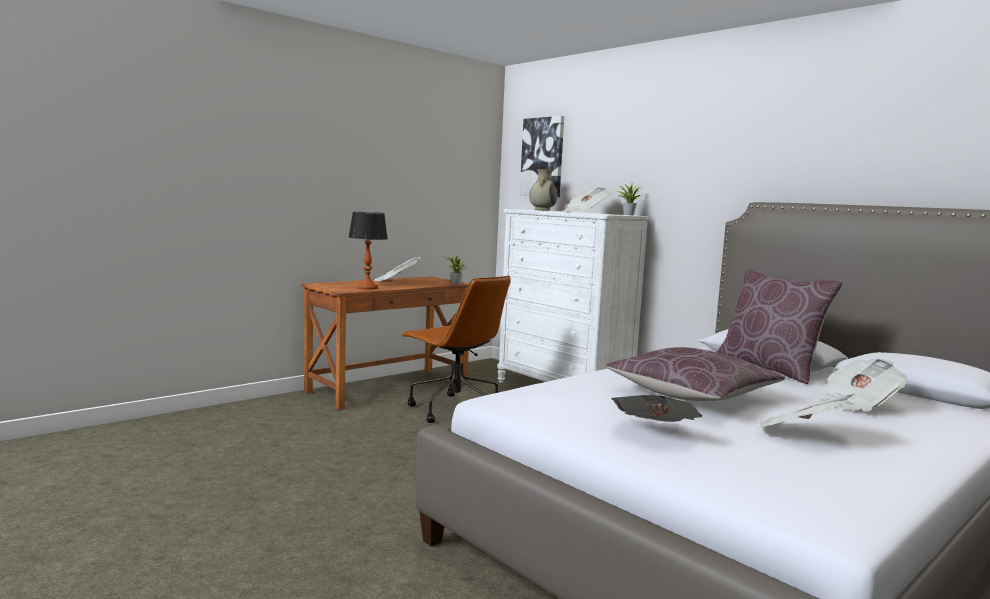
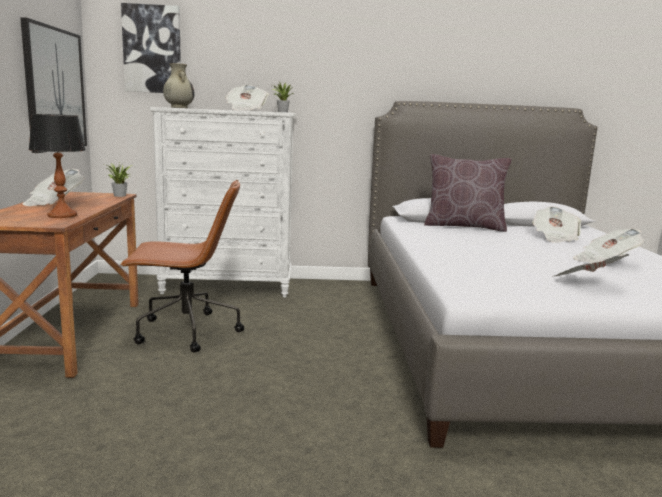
camera: 50 degrees left, 5 degrees up
brown pillow [605,347,785,401] -> none
none -> picture [20,17,87,153]

